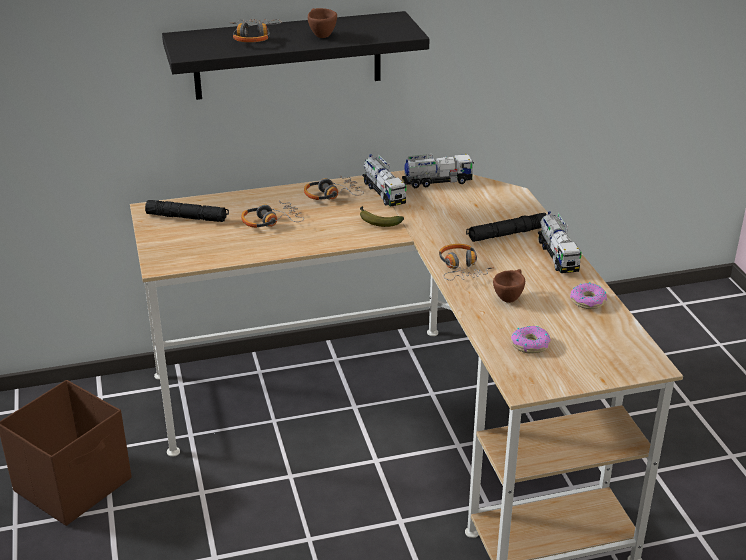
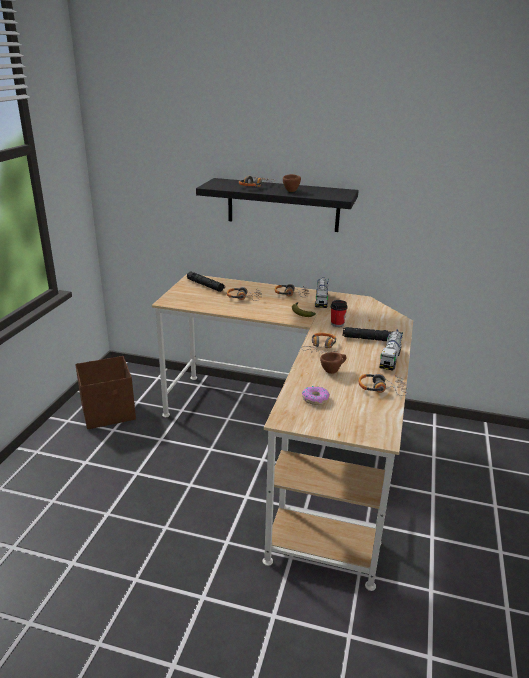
camera: 30 degrees right, 5 degrees down
toy truck [402,154,474,188] -> none
donut [570,282,607,309] -> headphones [359,373,408,396]
none -> cup [331,300,348,327]

